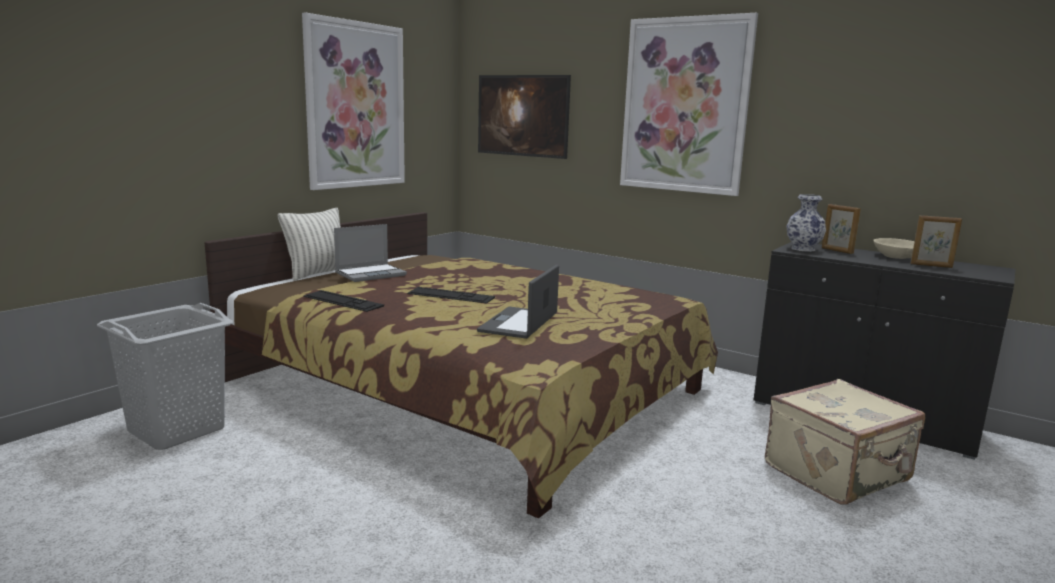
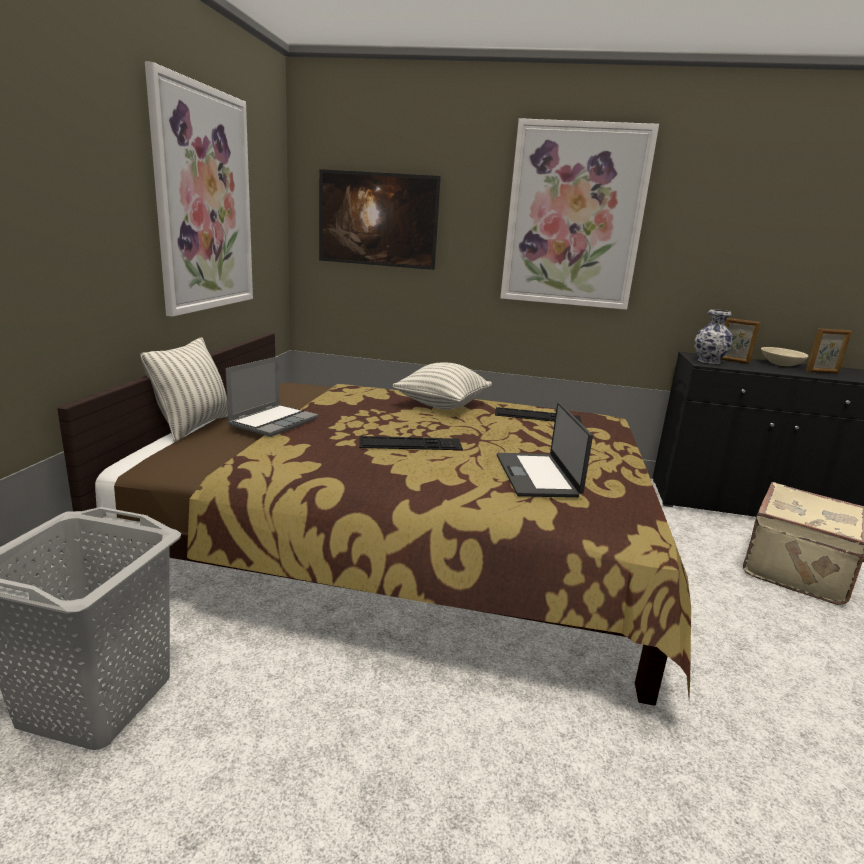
camera: 25 degrees left, 5 degrees up
keyboard [303,290,384,312] -> keyboard moved to [495,407,582,423]
none -> pillow [392,363,492,410]

